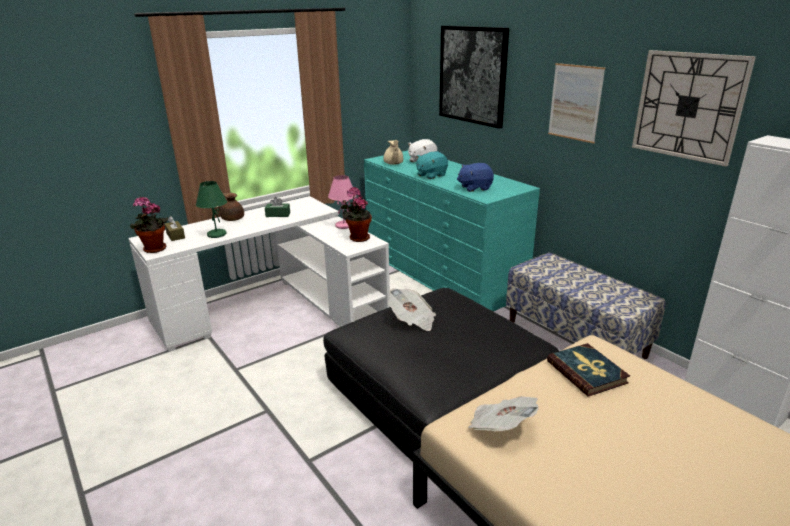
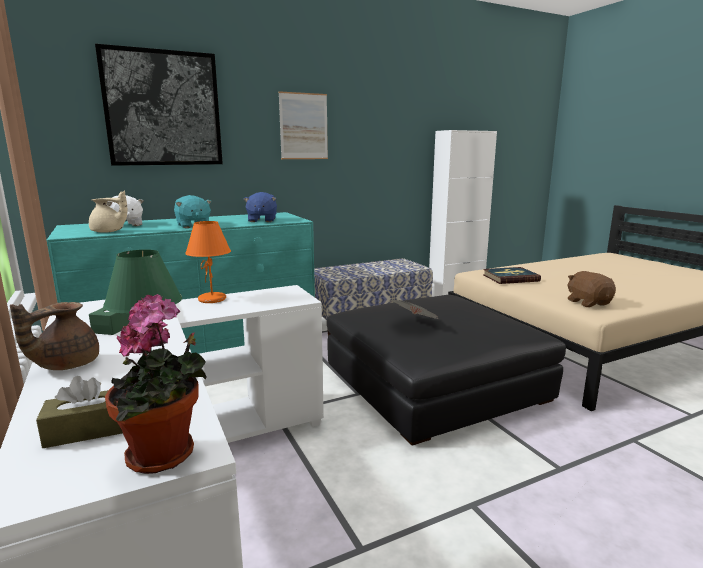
camera: 80 degrees left, 10 degrees down
pink table lamp [328,175,357,229] -> orange table lamp [185,221,231,303]
potted plant [341,187,372,242] -> none
newspaper [468,396,539,432] -> brown plush toy [568,271,616,307]
wall clock [632,50,756,166] -> none

